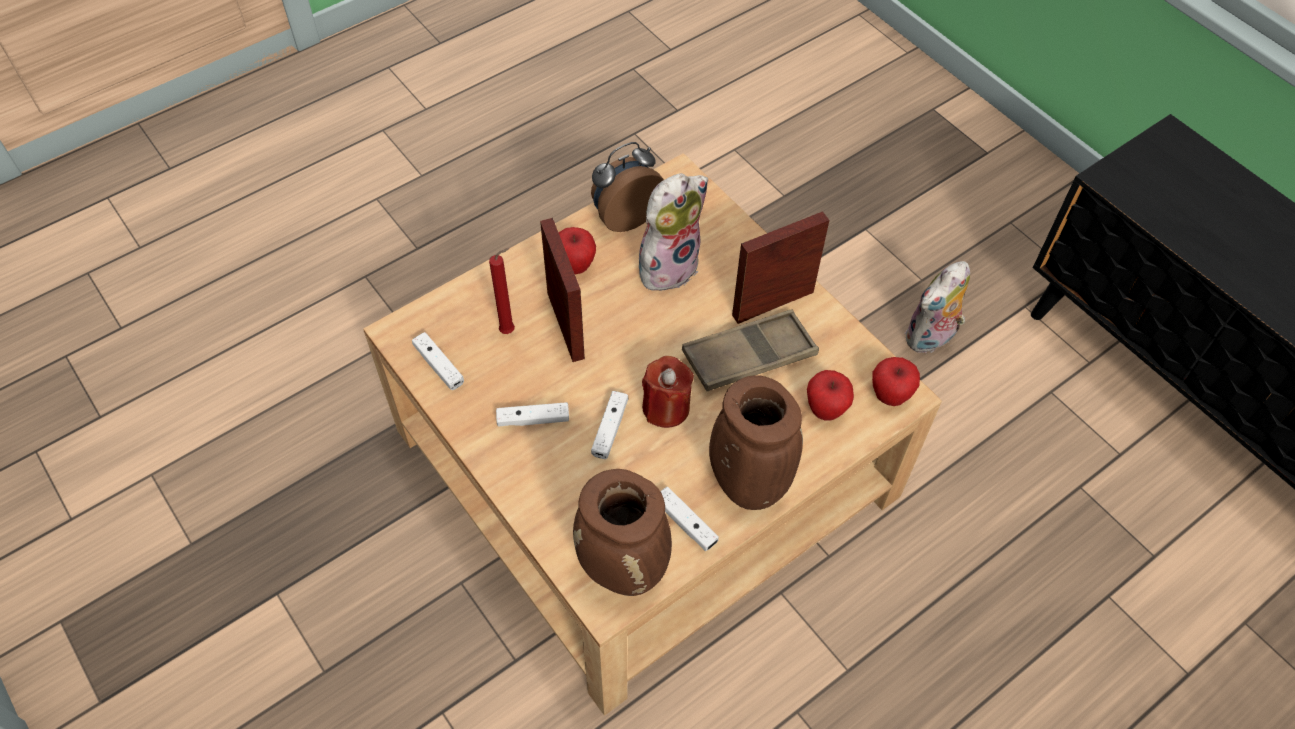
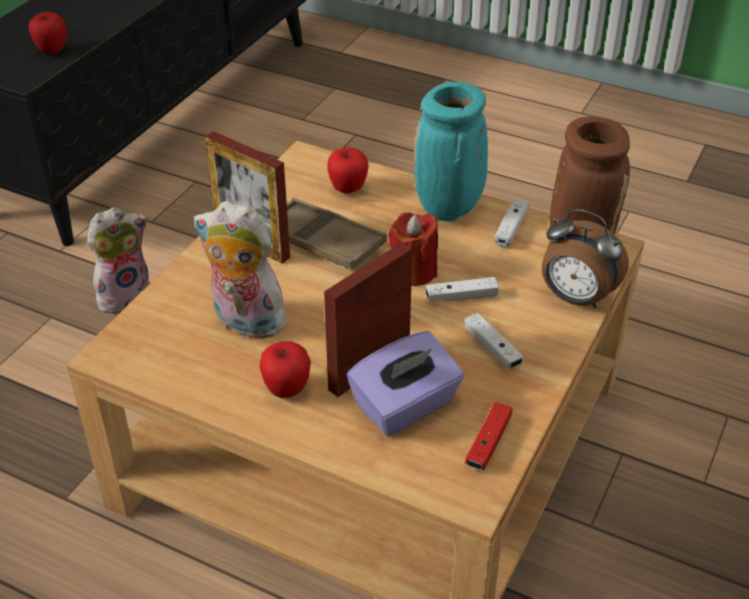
camera: 115 degrees left, 15 degrees down
white game controller [412,332,464,390] -> red game controller [465,402,512,470]
red candle [489,248,515,334] -> purple tissue box [347,331,464,436]
alarm clock [591,142,664,232] -> alarm clock moved to [542,209,629,308]
brown vase [709,375,803,510] -> turquoise vase [414,82,488,222]
apple [872,357,920,406] -> apple moved to [29,12,67,54]
plush toy [904,261,970,353] -> plush toy turned 60 degrees counterclockwise [87,207,149,313]

